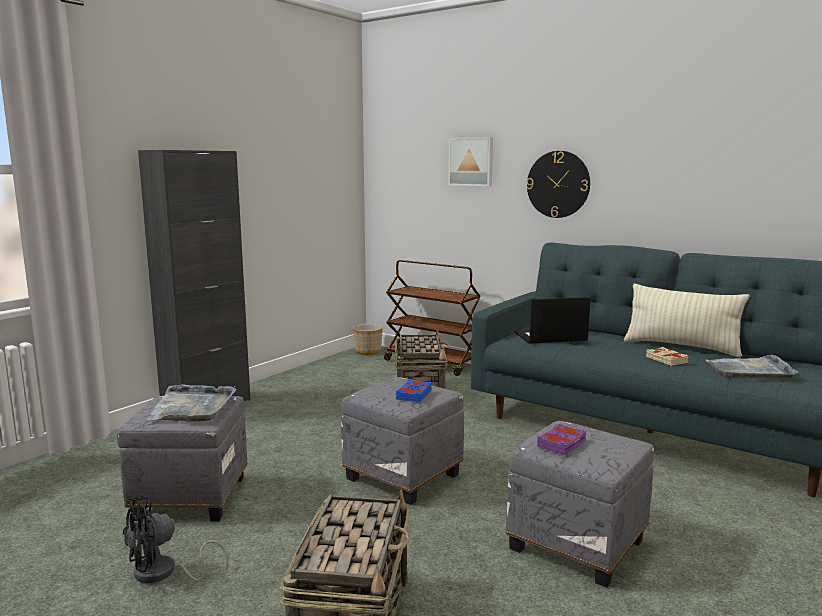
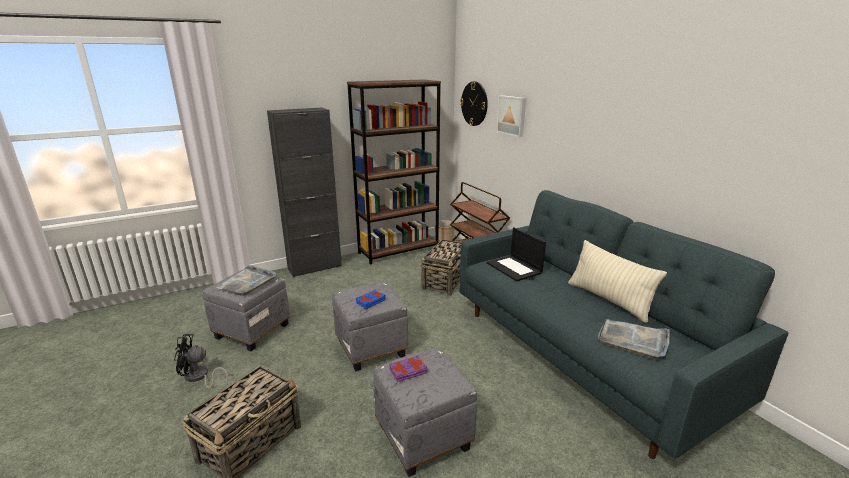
camera: 25 degrees right, 10 degrees up
laptop [514,297,591,344] -> laptop turned 135 degrees counterclockwise [487,227,546,281]
wall clock [527,151,590,218] -> wall clock moved to [460,81,488,126]
beige book [646,347,689,366] -> none
none -> brown bookcase [347,80,441,265]

